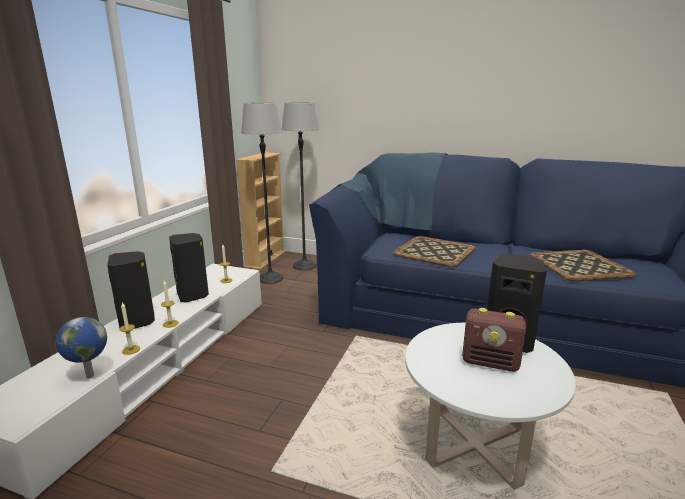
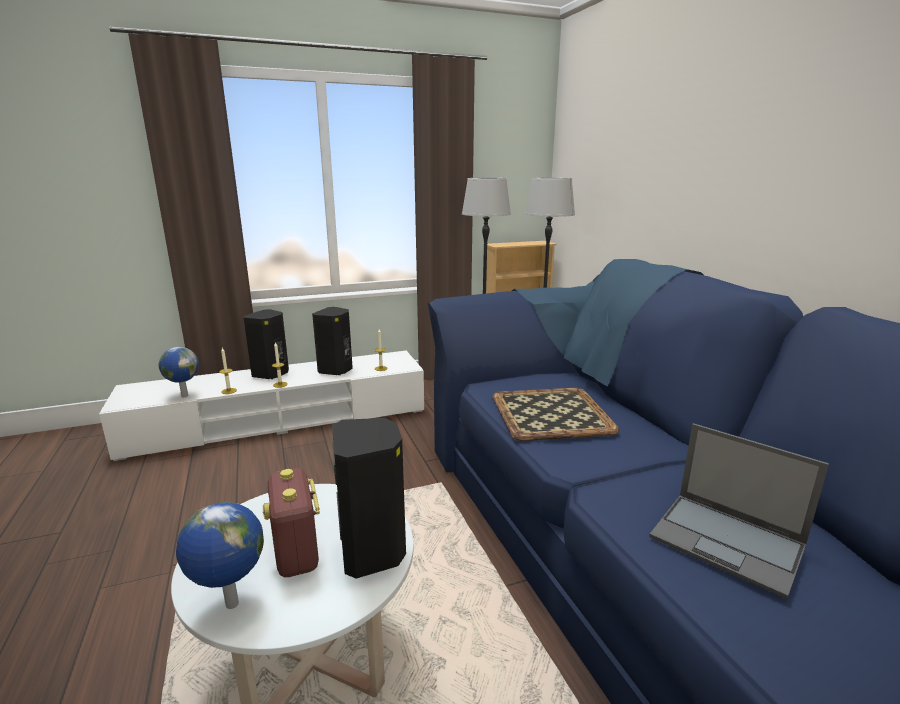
camera: 50 degrees right, 0 degrees up
tray [530,250,637,281] -> laptop [649,423,829,599]
none -> globe [176,502,264,609]

